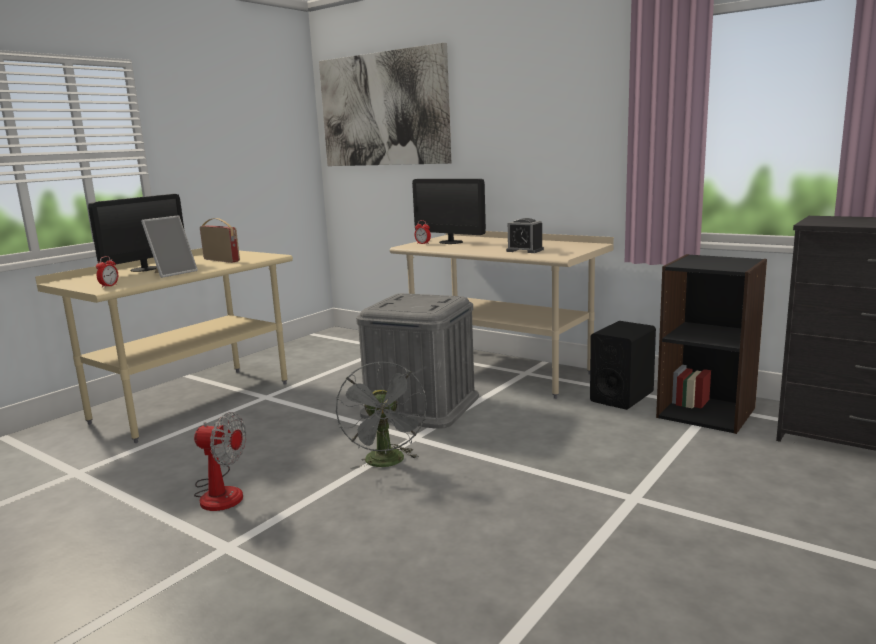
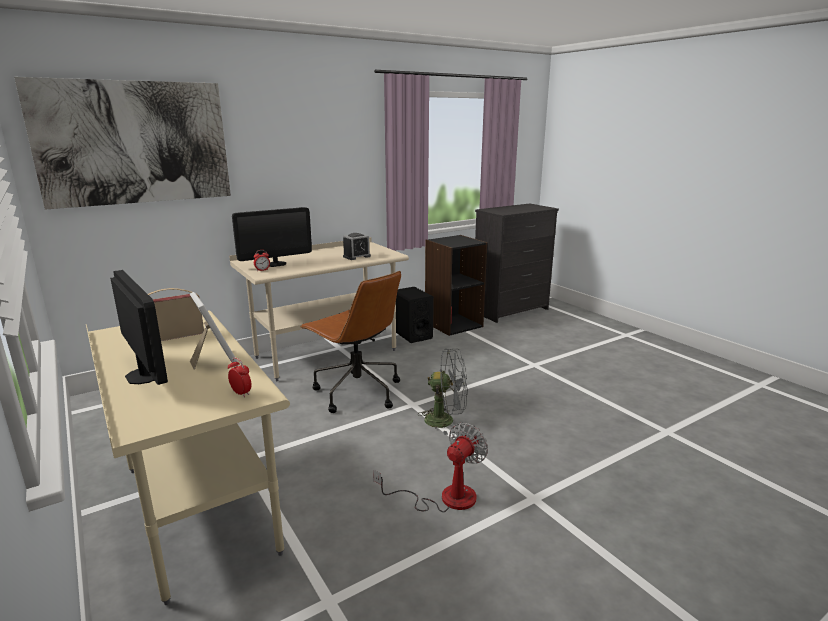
camera: 70 degrees left, 5 degrees up
grey storage box [356,293,479,429] -> brown office chair [300,271,401,413]

